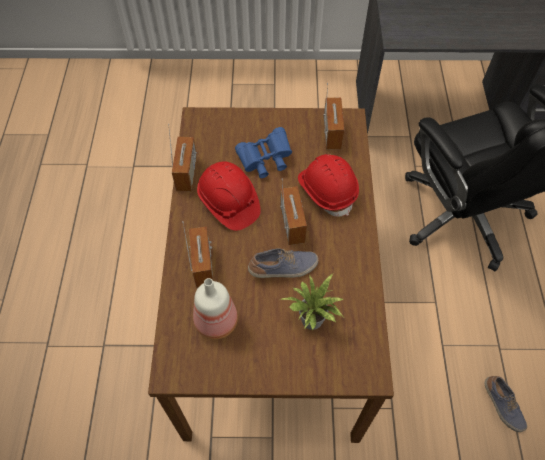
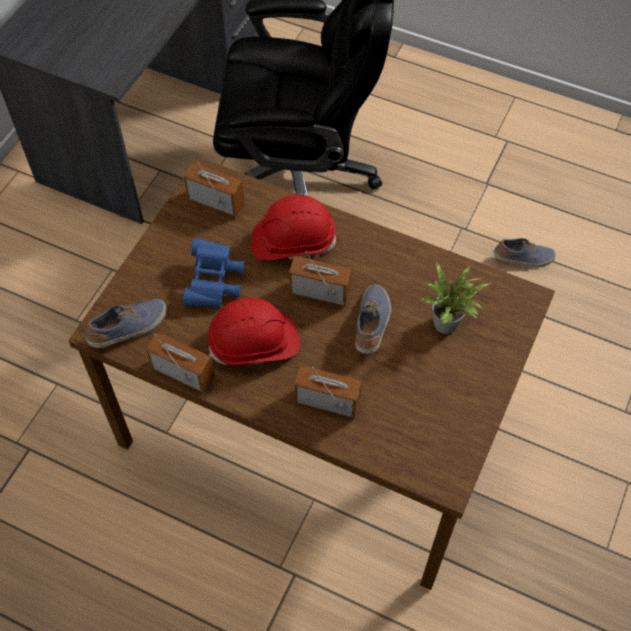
camera: 65 degrees left, 0 degrees up
bottle [193,278,238,340] -> none
none -> shoe [86,299,167,348]

